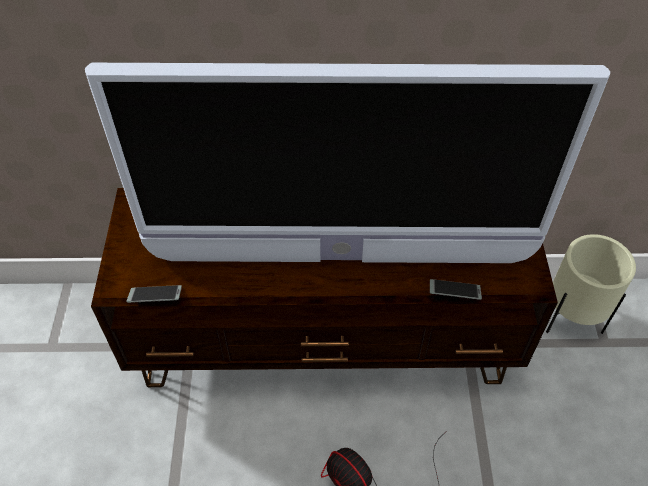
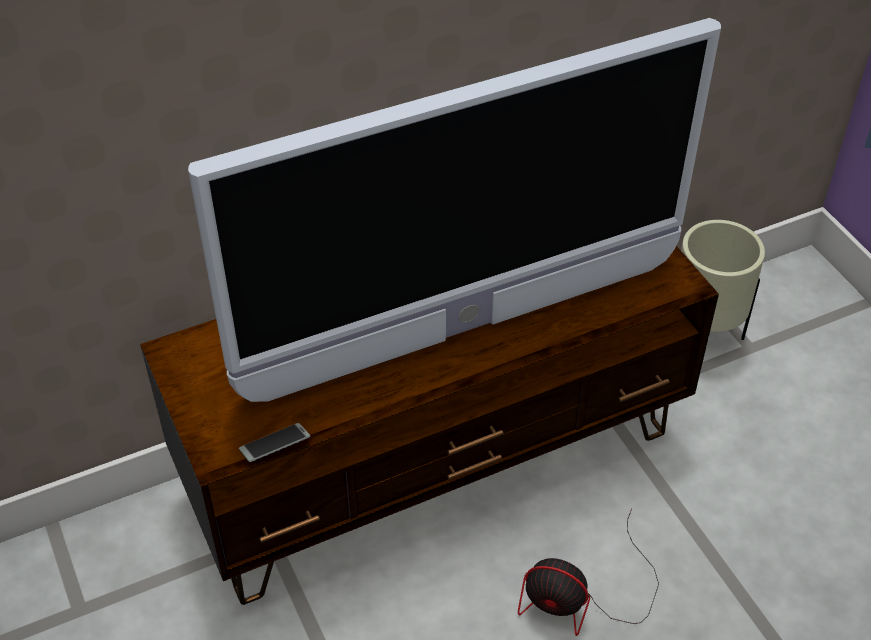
camera: 25 degrees left, 5 degrees down
phone [430,279,482,300] -> none

